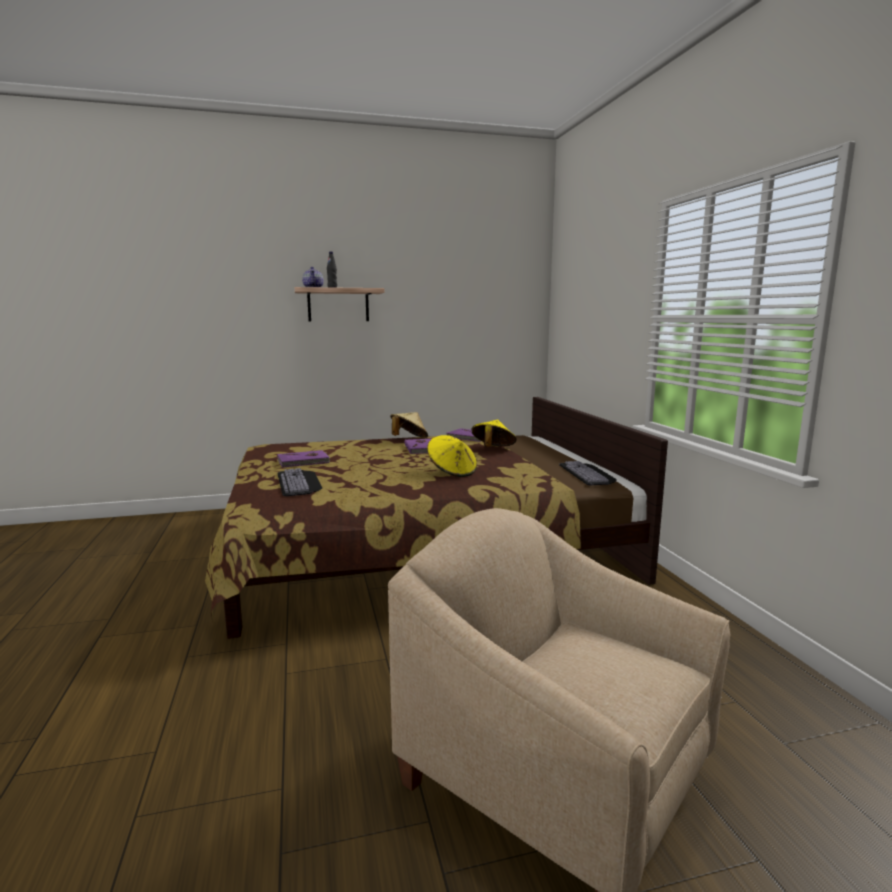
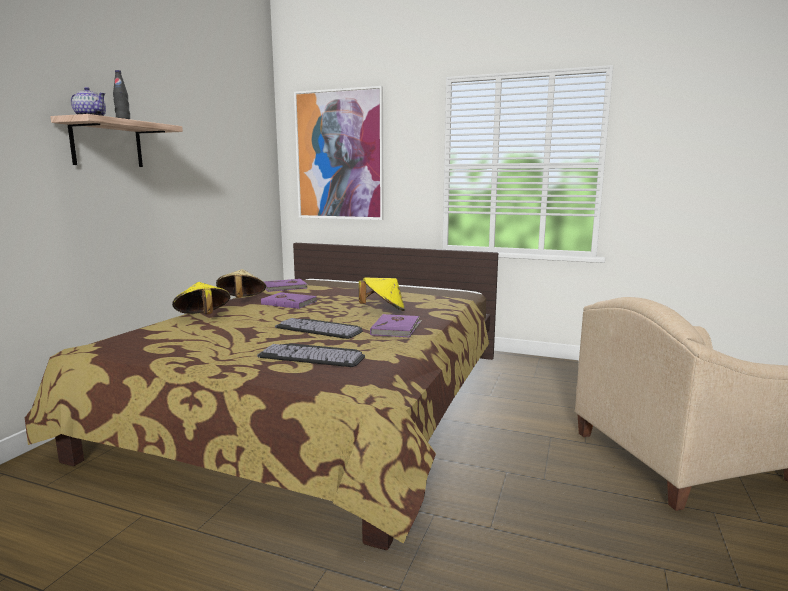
camera: 55 degrees left, 0 degrees up
purple book [277,450,330,468] -> purple book moved to [370,314,422,338]
yellow hat [471,420,517,447] -> yellow hat moved to [172,282,230,314]
keyboard [559,461,617,485] -> keyboard moved to [275,318,363,339]
none -> picture [294,86,384,220]

